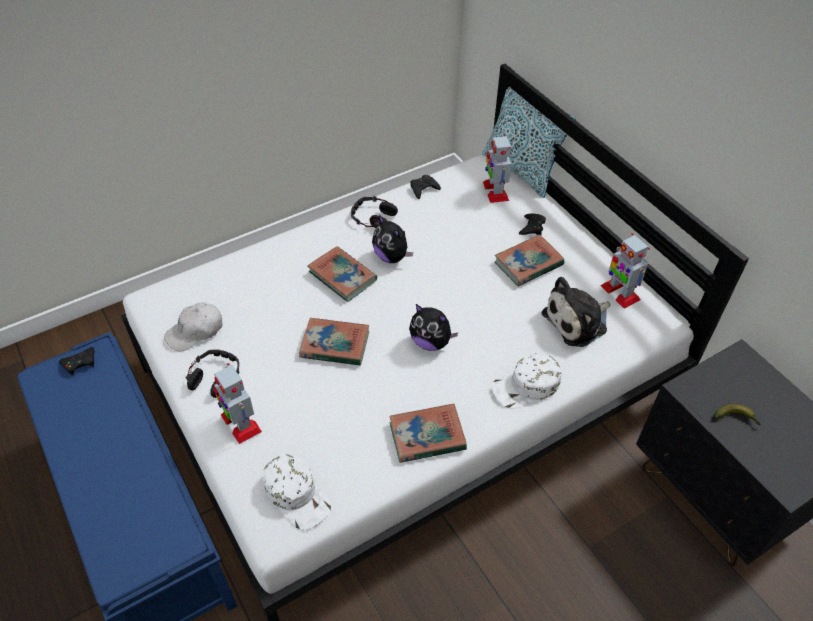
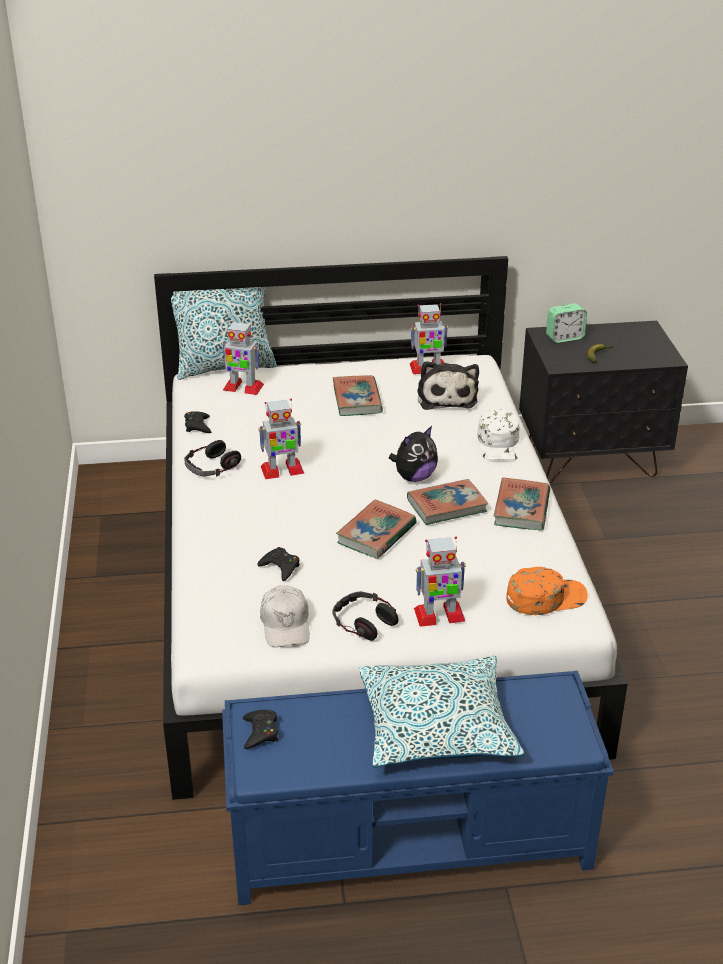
camera: 65 degrees left, 15 degrees down
white cap [264,454,331,530] -> orange cap [506,567,588,615]
book [308,246,377,302] -> book moved to [407,479,488,525]
plush toy [372,215,413,263] -> toy robot [258,399,304,479]
black game controller [519,214,546,235] -> black game controller moved to [257,547,300,581]
none -> pillow [359,656,525,768]
none -> alarm clock [546,303,587,343]

